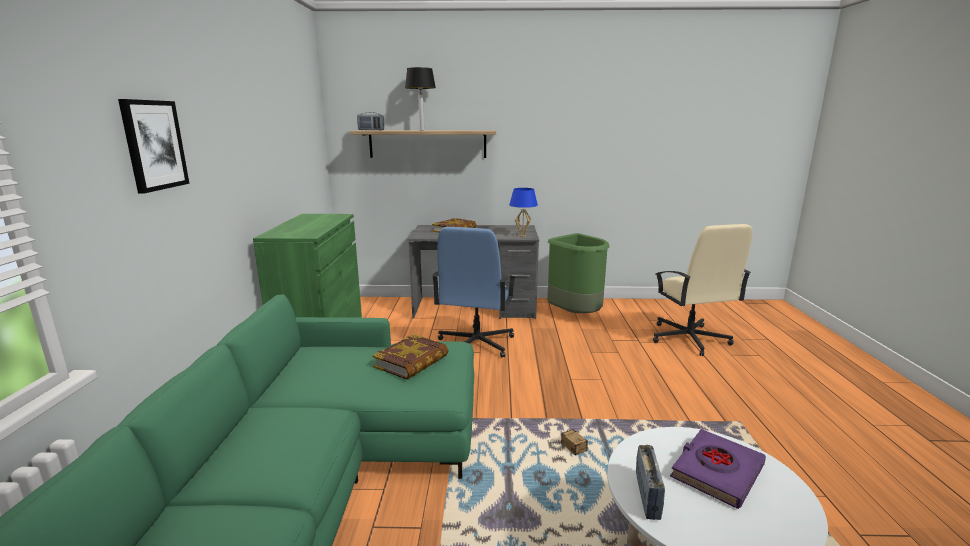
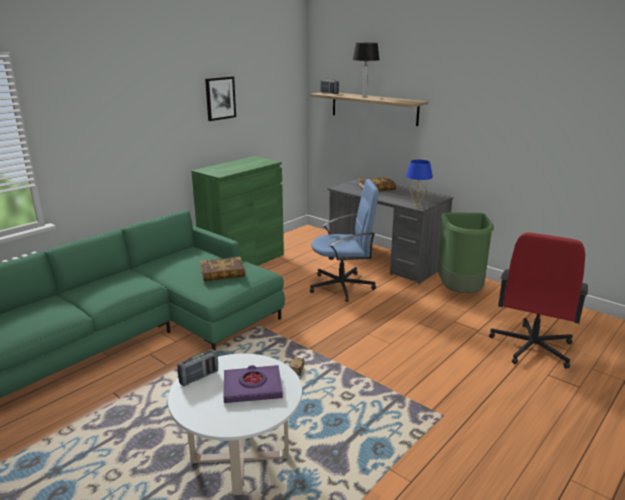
camera: 40 degrees right, 5 degrees up
picture [118,99,190,193] -> picture moved to [205,76,236,121]
blue office chair [432,227,516,358] -> blue office chair turned 150 degrees counterclockwise [310,179,379,302]
beige office chair [653,224,753,356] -> red office chair [489,232,588,369]

